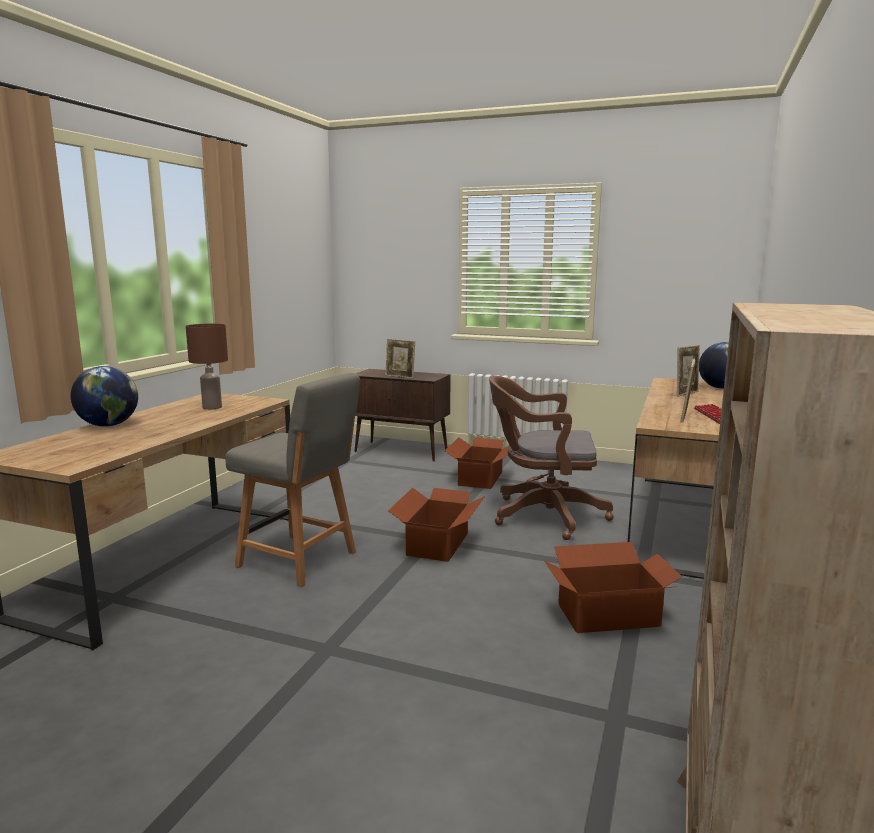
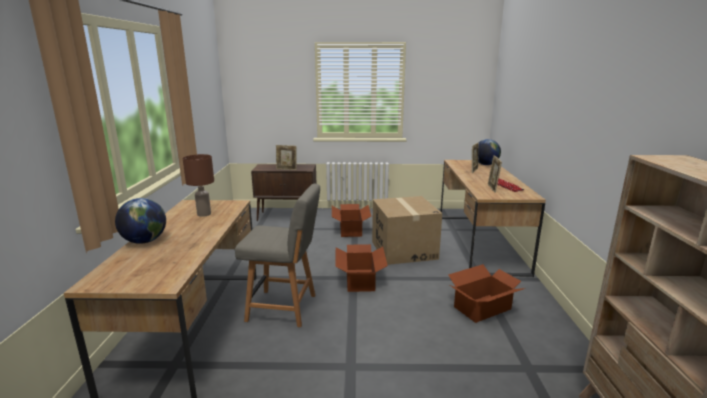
camera: 20 degrees left, 5 degrees up
brown office chair [489,376,614,540] -> cardboard box [372,196,442,265]

